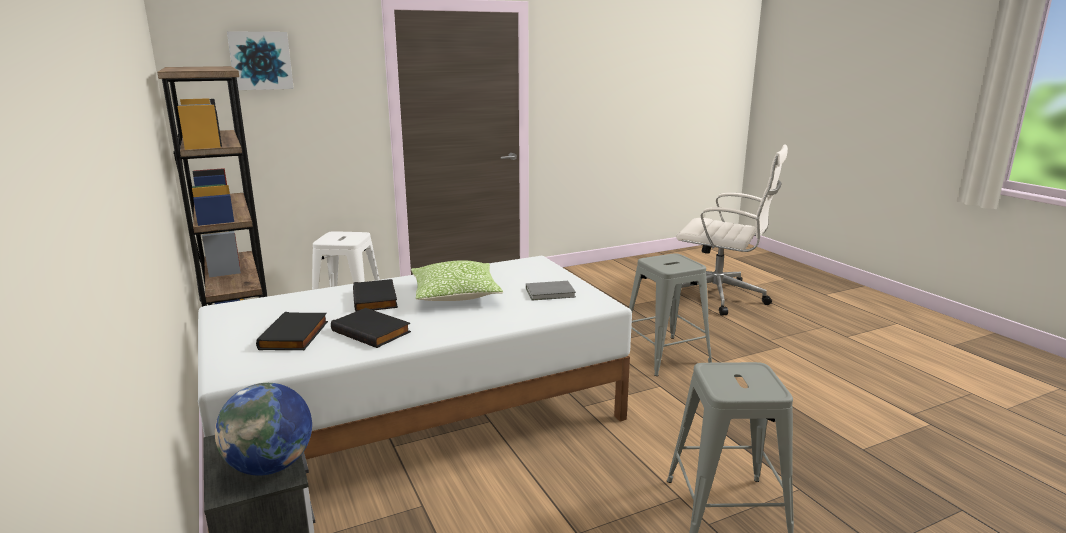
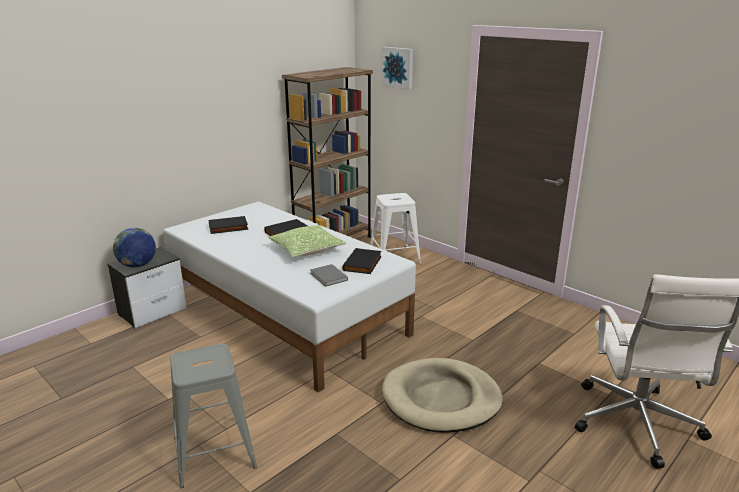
camera: 70 degrees right, 5 degrees up
black book [331,308,411,348] -> black book moved to [343,248,382,274]
grey stool [629,253,712,376] -> beige dog bed [382,358,503,433]

